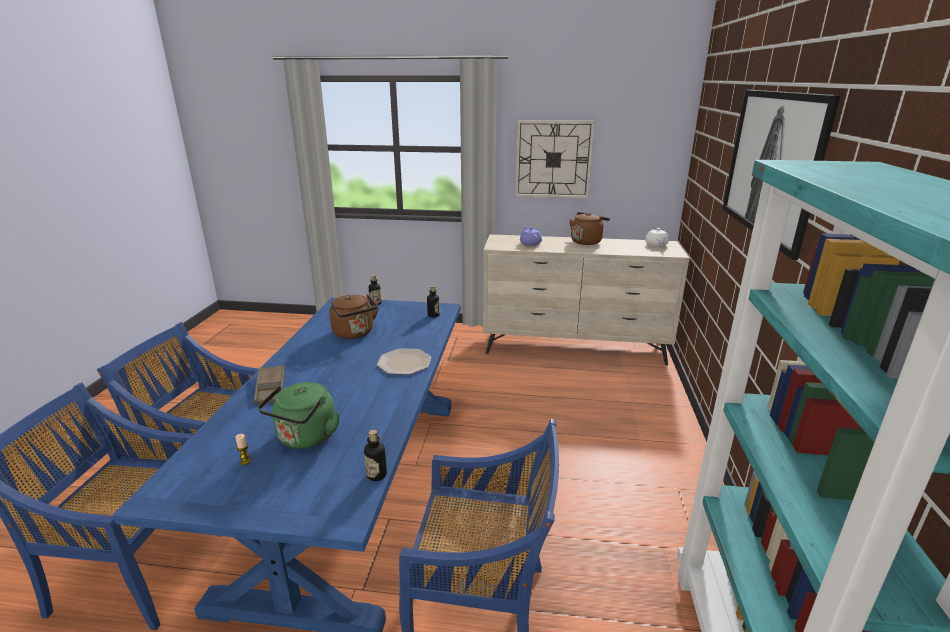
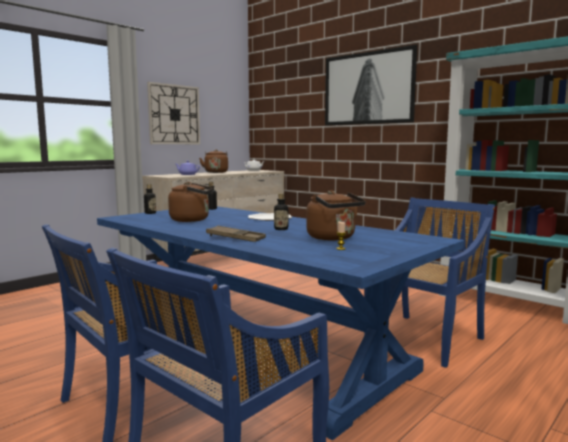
camera: 55 degrees left, 15 degrees down
green kettle [258,382,340,449] -> brown kettle [306,190,366,241]
bottle [364,430,387,481] -> bottle moved to [274,193,288,230]

